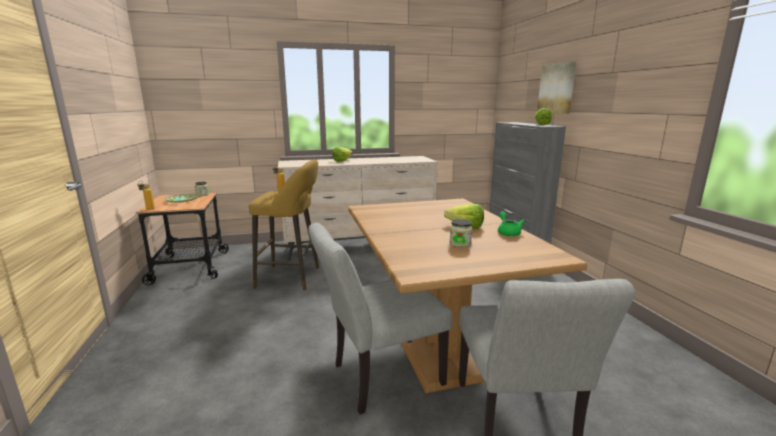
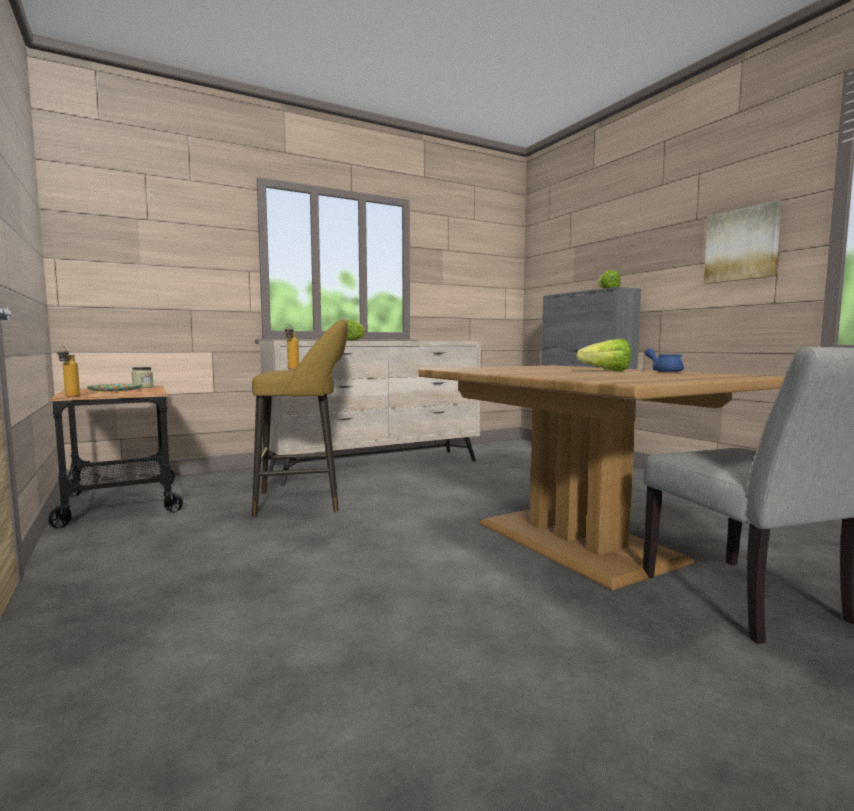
camera: 15 degrees left, 10 degrees down
grey chair [308,223,453,414] -> none
jar [449,219,472,247] -> none
green teapot [498,211,524,236] -> blue teapot [645,349,684,372]
picture [537,62,576,114] -> picture moved to [704,200,782,284]

